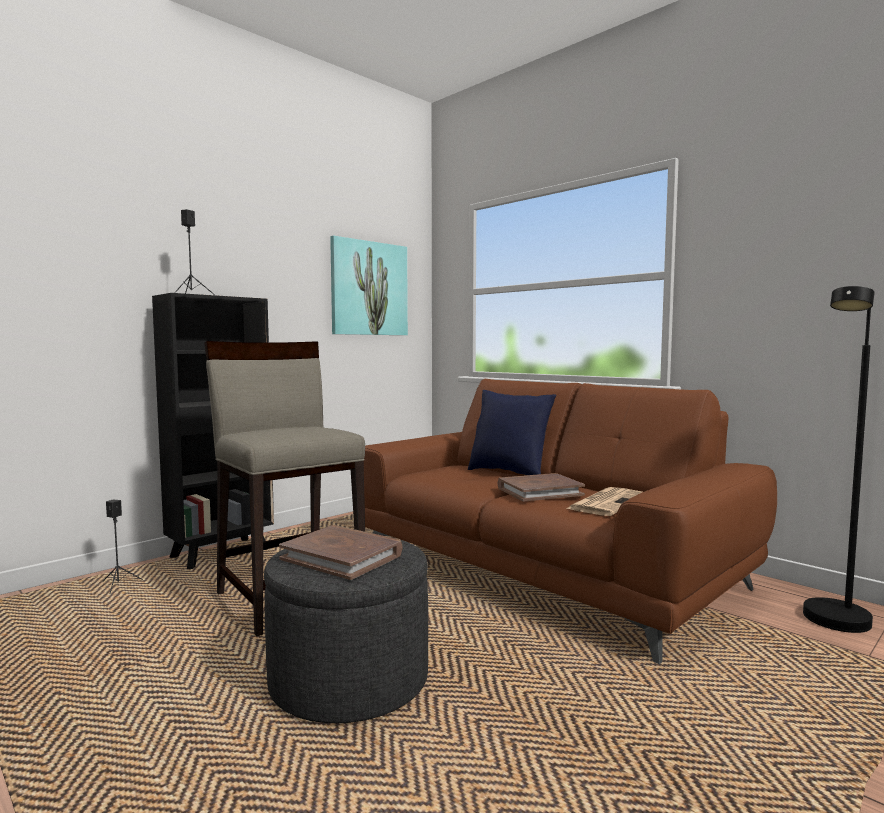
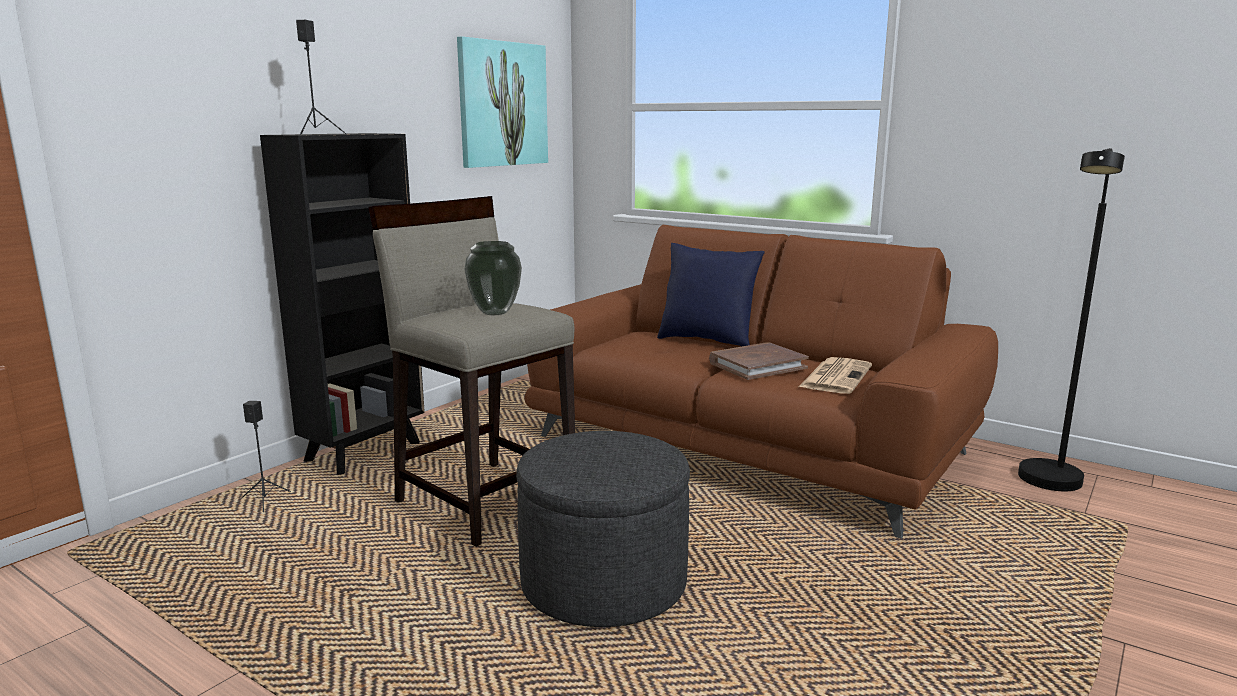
camera: 10 degrees left, 10 degrees up
brown book [279,525,403,580] -> none
none -> vase [464,241,522,315]

